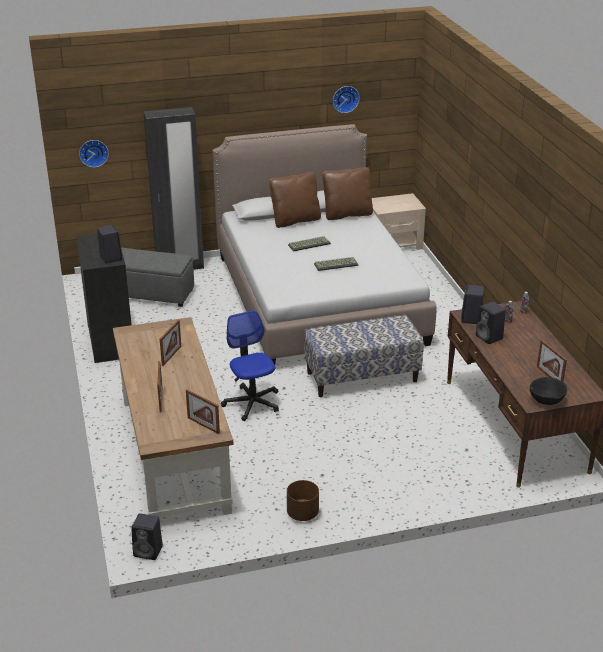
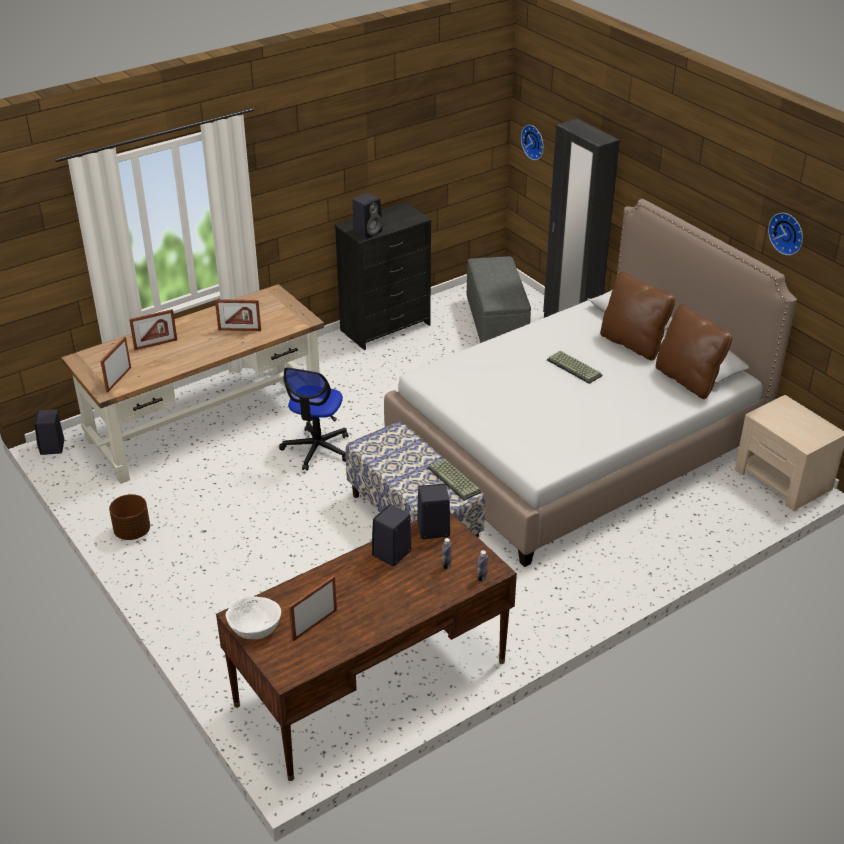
camera: 70 degrees right, 5 degrees up
office chair [221,310,279,421] -> office chair turned 150 degrees clockwise [279,367,349,471]
keyboard [314,257,358,271] -> keyboard moved to [428,459,482,501]
black bowl [530,377,567,405] -> white bowl [226,596,281,639]

